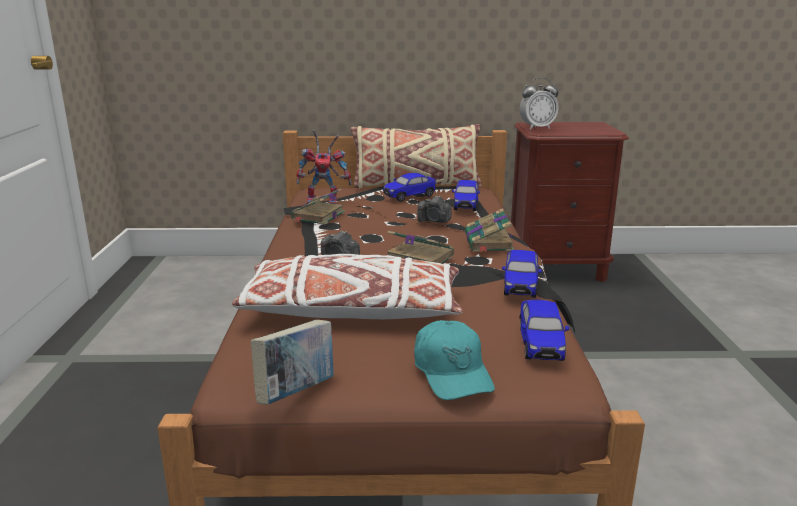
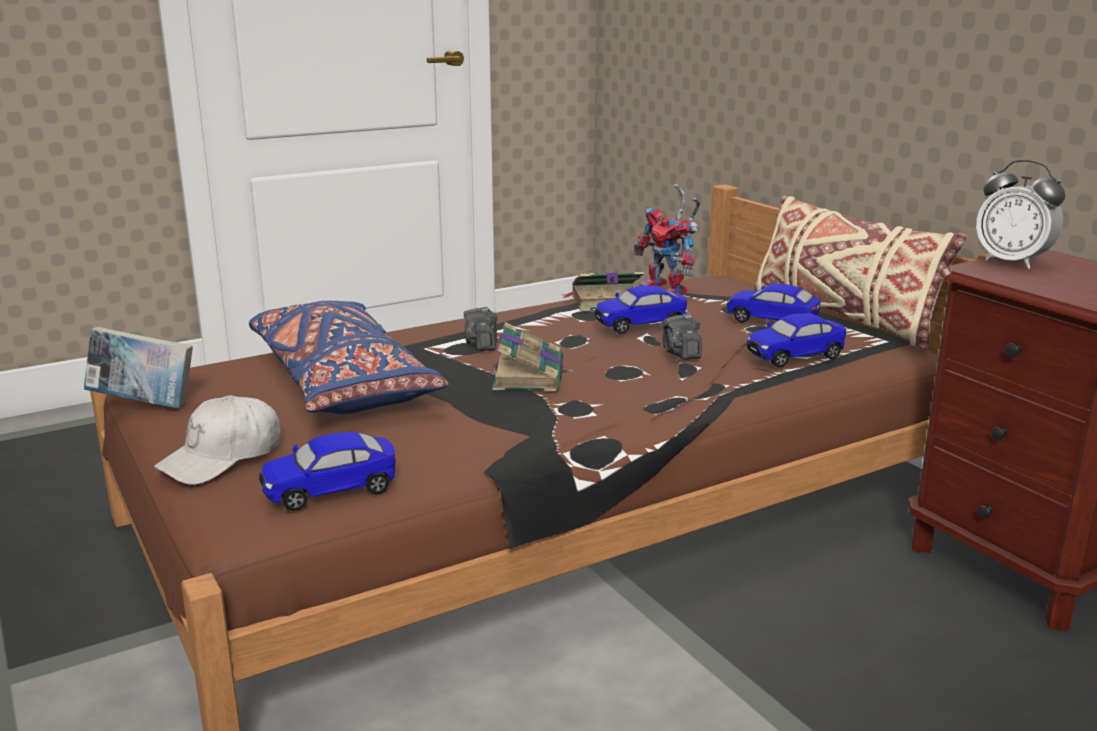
camera: 60 degrees right, 0 degrees up
white pillow [232,254,463,319] -> blue pillow [249,301,449,414]
turquoise cap [414,320,495,400] -> white cap [154,395,281,485]
book [465,208,514,252] -> none
toy car [502,250,542,298] -> toy car moved to [594,285,687,334]

